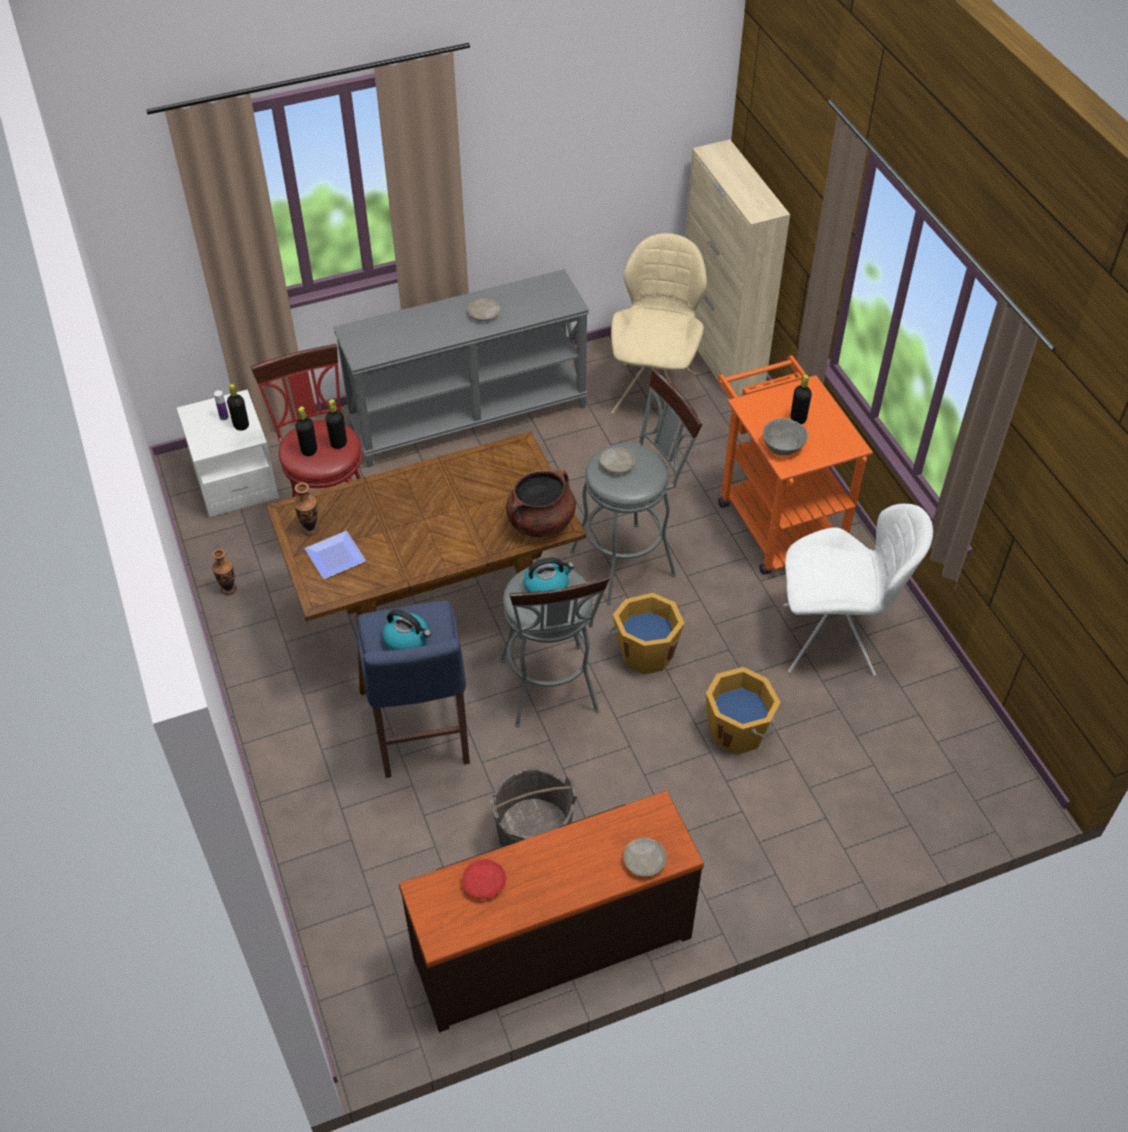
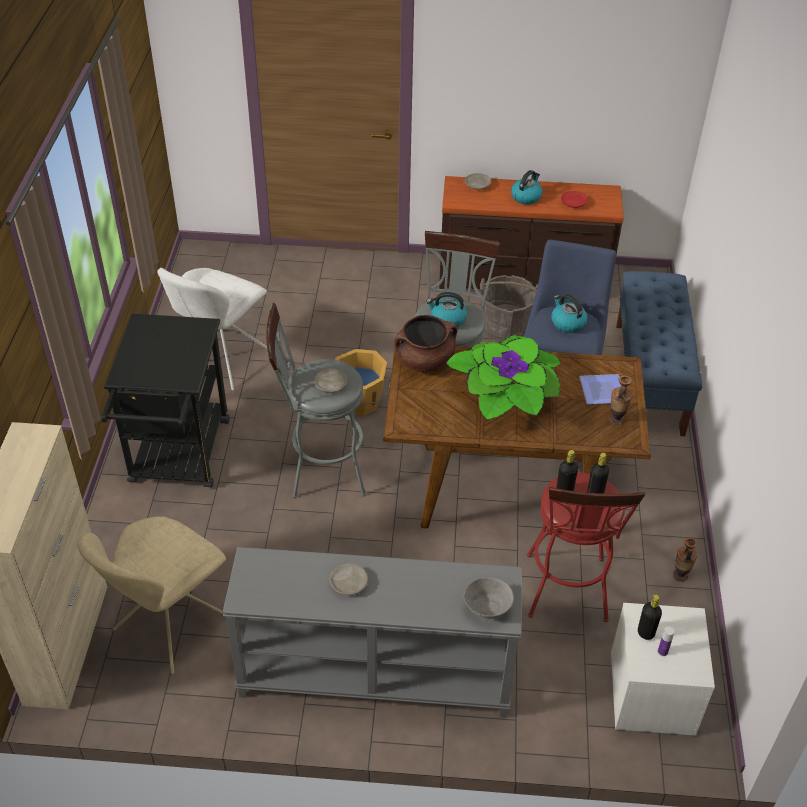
camera: 155 degrees left, 5 degrees down
orange bucket [706,667,781,755] -> none
orange cart [718,355,873,575] -> black cart [101,314,230,488]
grey bowl [763,418,808,455] -> grey bowl moved to [464,577,514,619]
white chair [783,504,933,676] -> white chair turned 90 degrees counterclockwise [157,268,267,391]
black bottle [791,374,812,424] -> none
none -> potted plant [446,335,560,420]
none -> kettle [511,170,543,204]
none -> blue bench [616,271,702,436]

